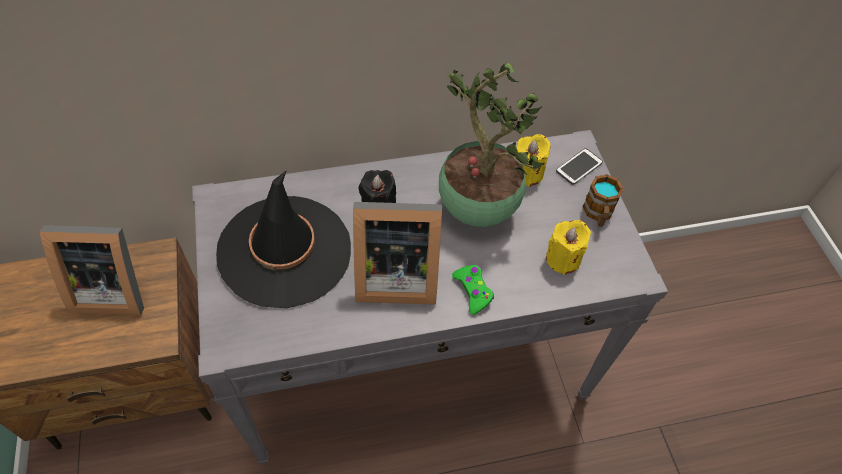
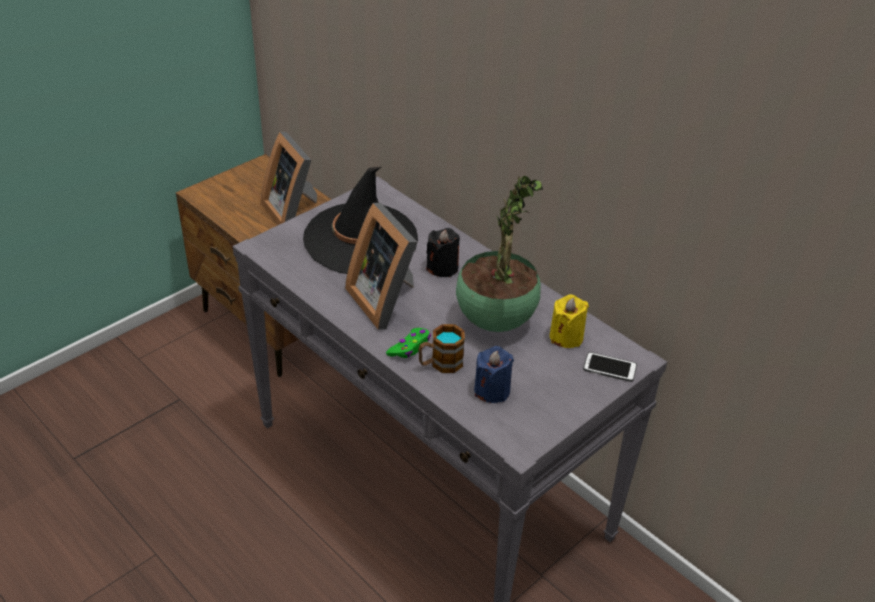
camera: 60 degrees right, 15 degrees down
yellow candle [546,220,591,275] -> blue candle [474,346,514,403]
mug [582,174,624,227] -> mug moved to [418,324,465,373]

